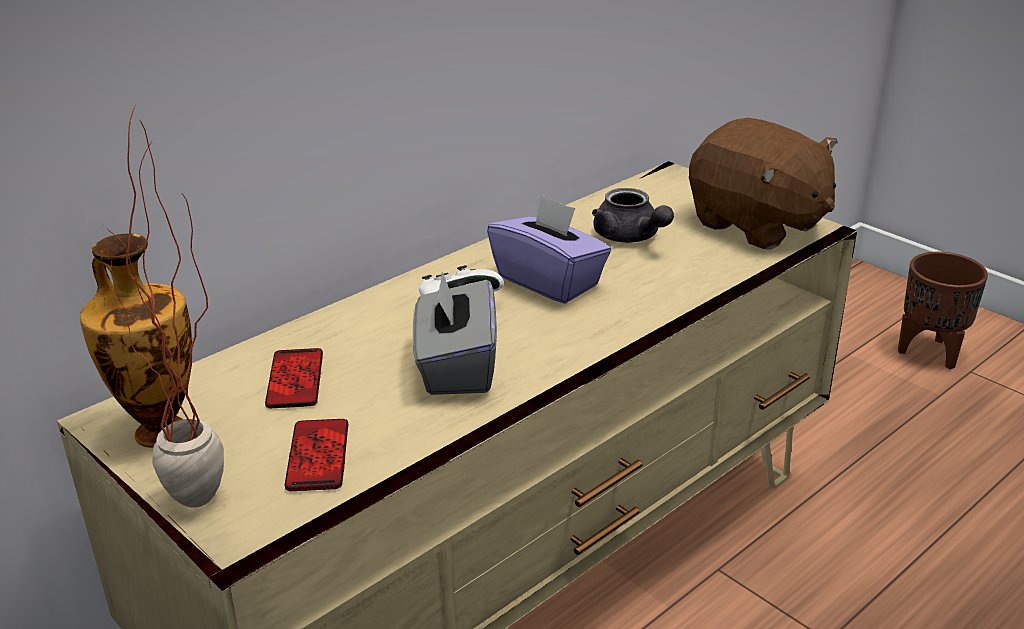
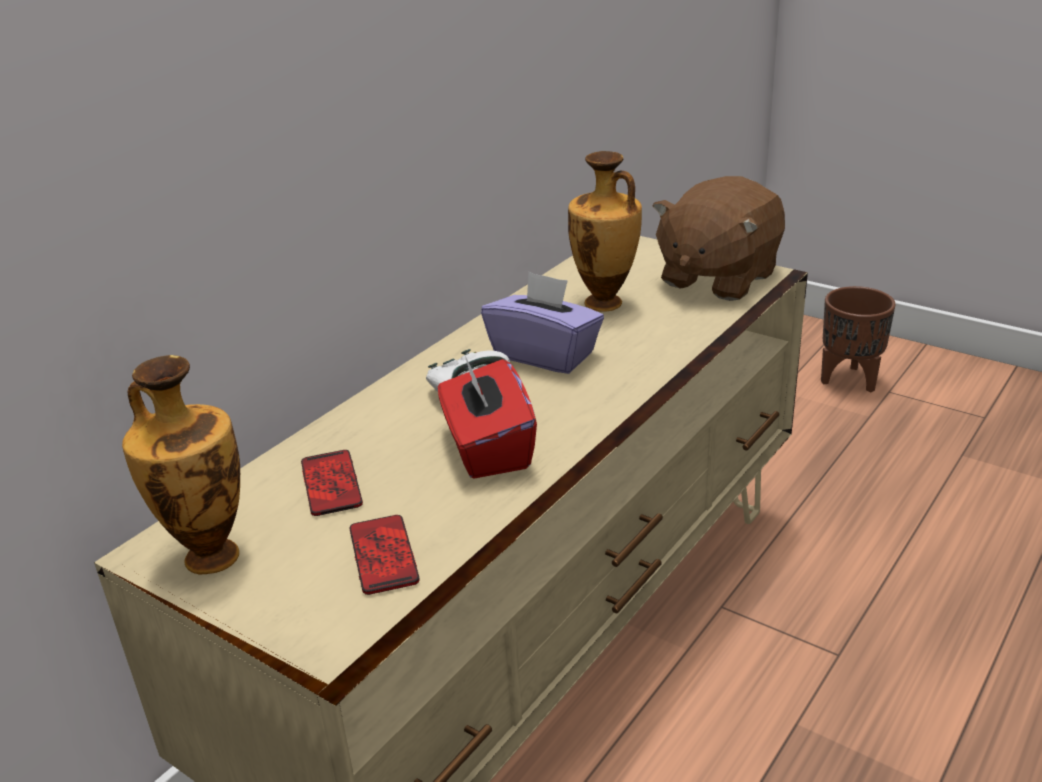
camera: 10 degrees left, 0 degrees up
potted plant [104,107,224,508] -> none
grey tissue box [413,272,497,395] -> red tissue box [438,356,537,479]
grey teapot [592,188,674,243] -> vase [568,151,642,312]
brown plush toy [689,118,838,249] -> brown plush toy turned 90 degrees clockwise [653,176,785,301]

